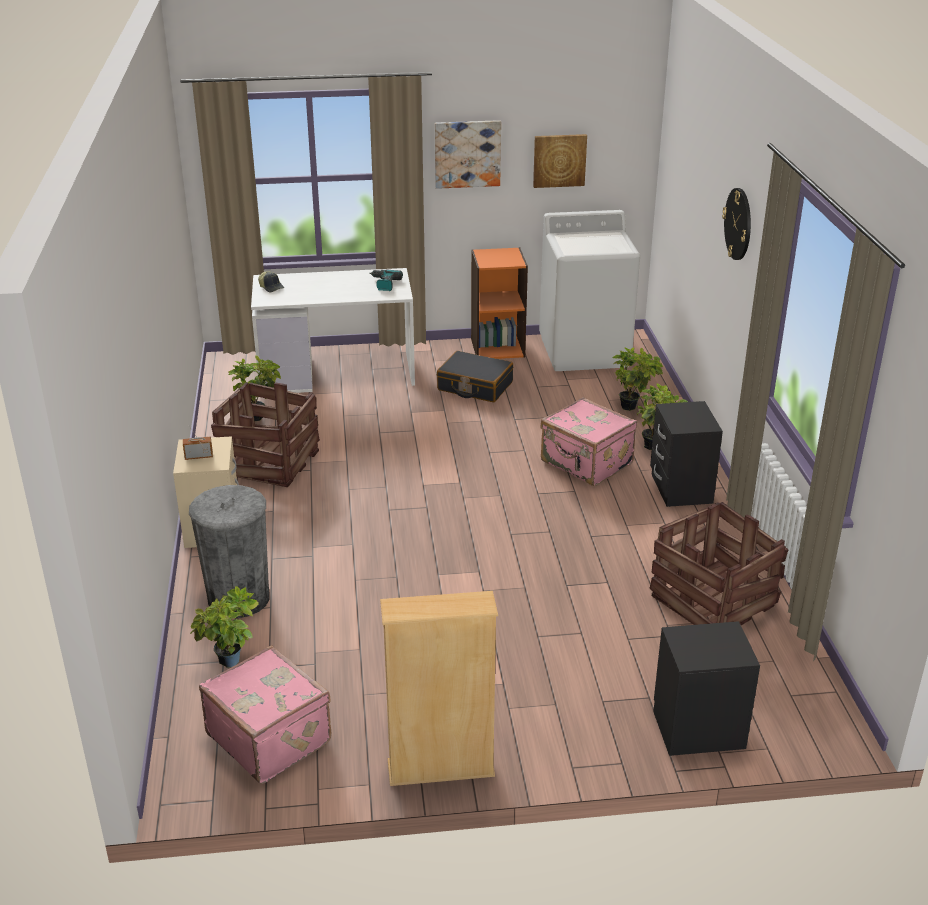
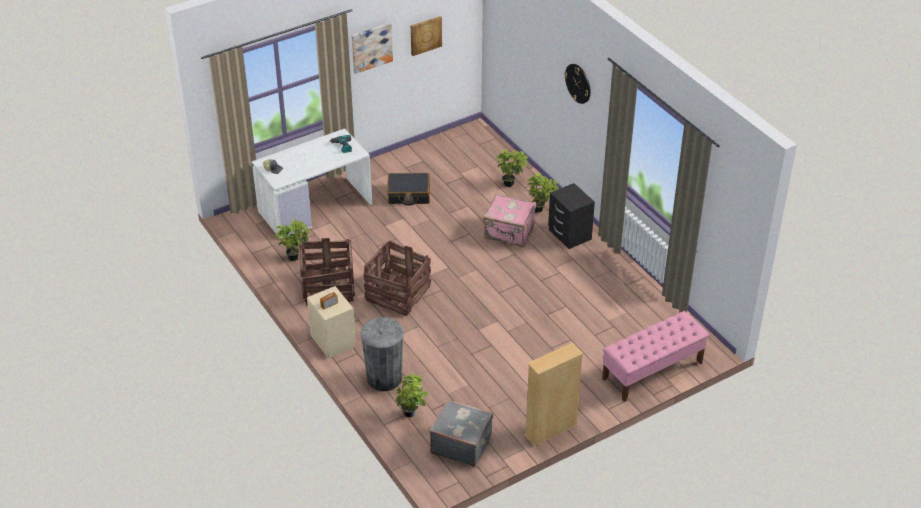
camera: 25 degrees left, 10 degrees up
pink suitcase [199,646,331,784] -> grey suitcase [430,399,493,467]
orange bookcase [471,247,528,359] -> none
white washing machine [539,210,640,371] -> none
crate [649,502,789,625] -> crate moved to [364,241,431,316]
black nightstand [653,621,760,756] -> pink bench [602,311,709,402]

